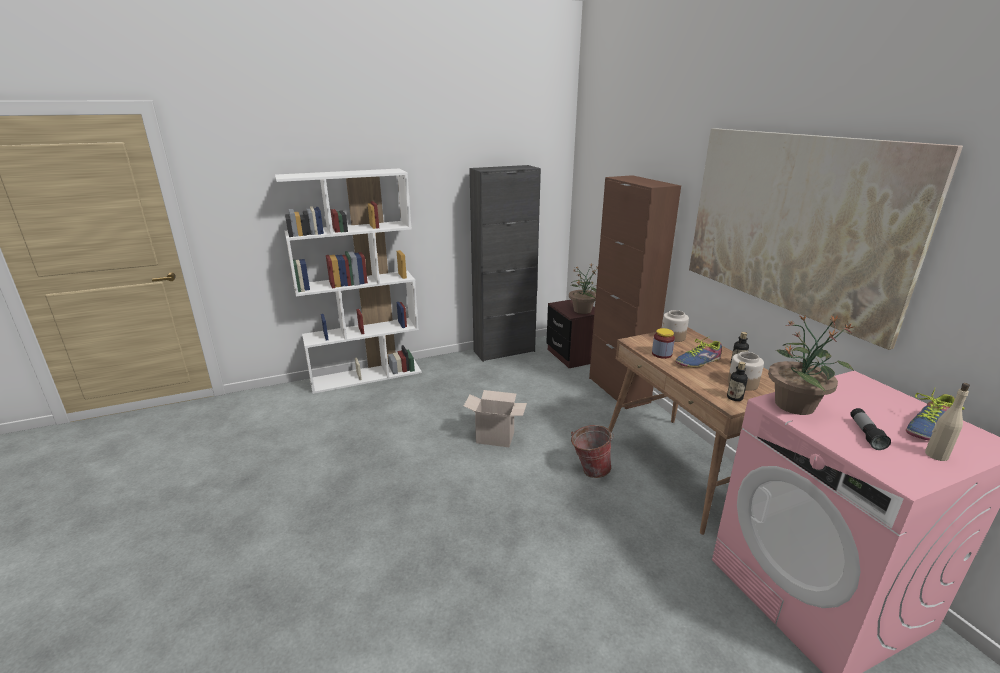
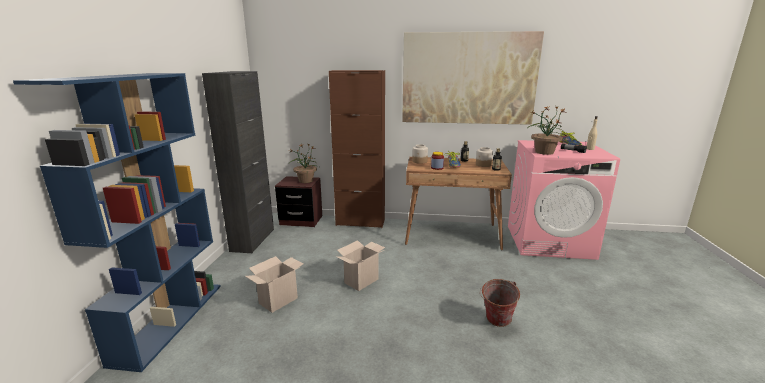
camera: 60 degrees left, 5 degrees down
white bookcase [275,168,422,394] -> blue bookcase [13,73,221,372]
bucket [571,425,614,478] -> bucket moved to [480,279,520,327]
none -> cardboard box [245,256,304,313]

